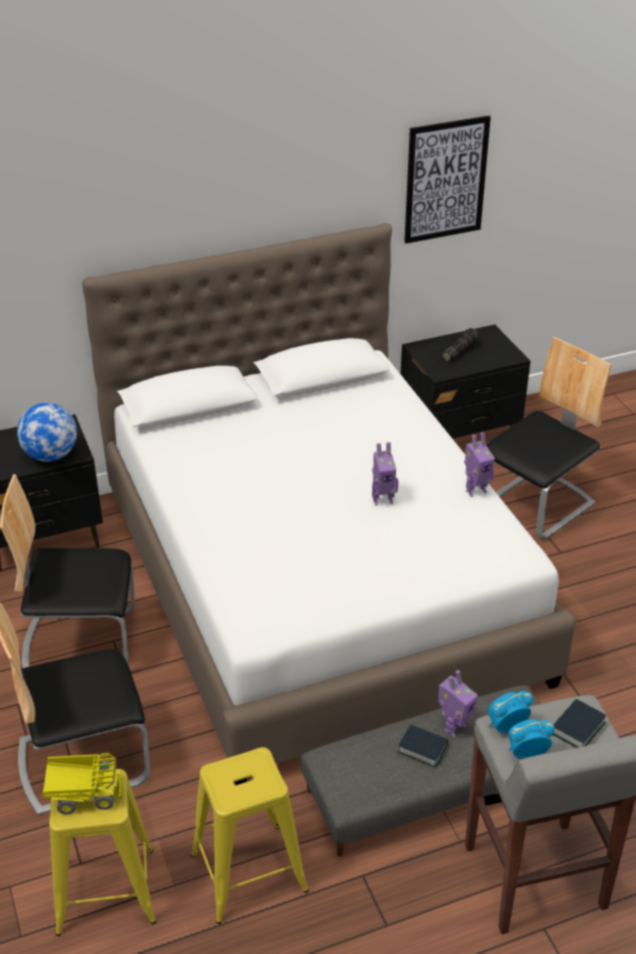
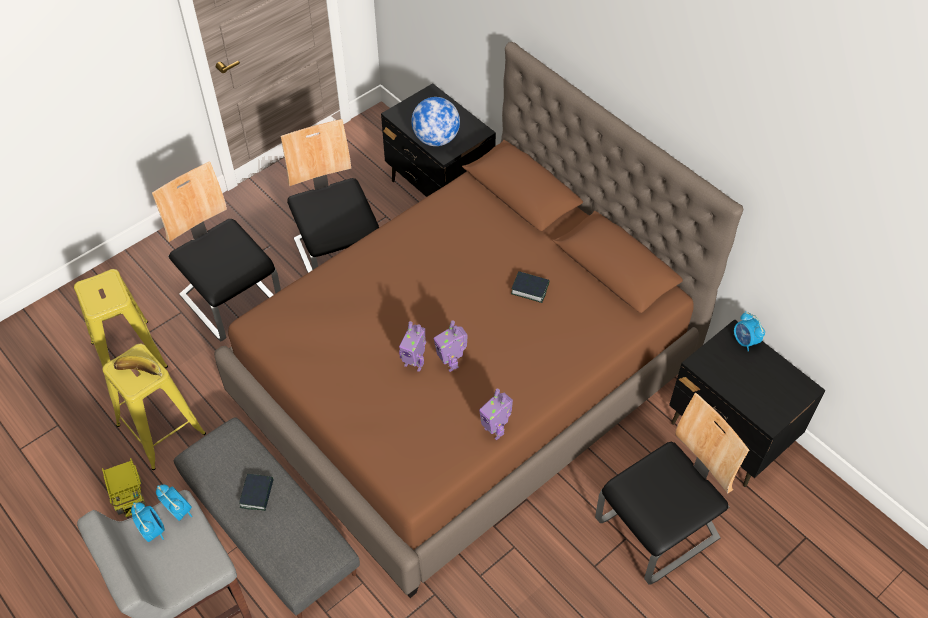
camera: 70 degrees right, 15 degrees up
toy truck [42,753,124,815] -> toy truck moved to [102,458,145,517]
white bed [82,223,576,785] -> brown bed [214,42,743,598]
picture [404,116,491,244] -> none
toy robot [438,670,478,737] -> toy robot moved to [399,321,426,372]
flashlight [442,328,480,362] -> none
chair [486,337,612,540] -> chair turned 60 degrees counterclockwise [595,393,749,585]
book [553,699,606,748] -> book moved to [511,271,549,303]
none -> banana [114,356,163,376]
none -> alarm clock [734,311,765,351]

